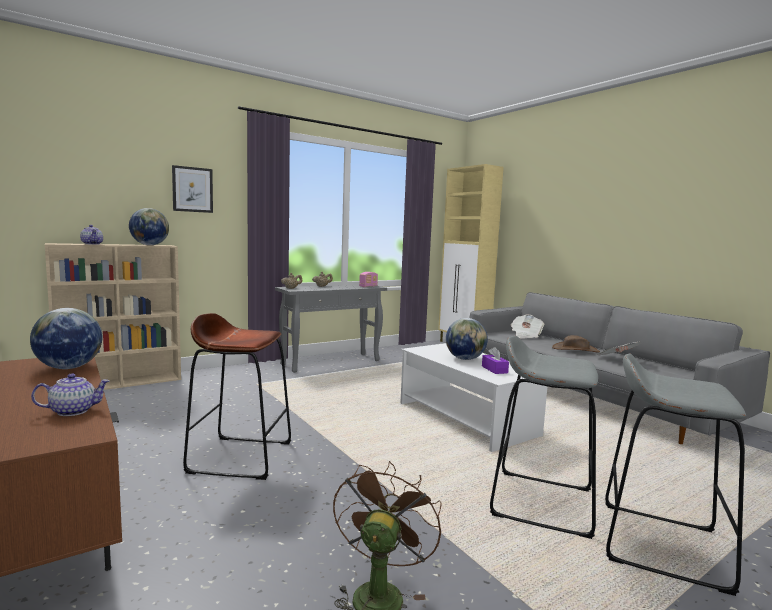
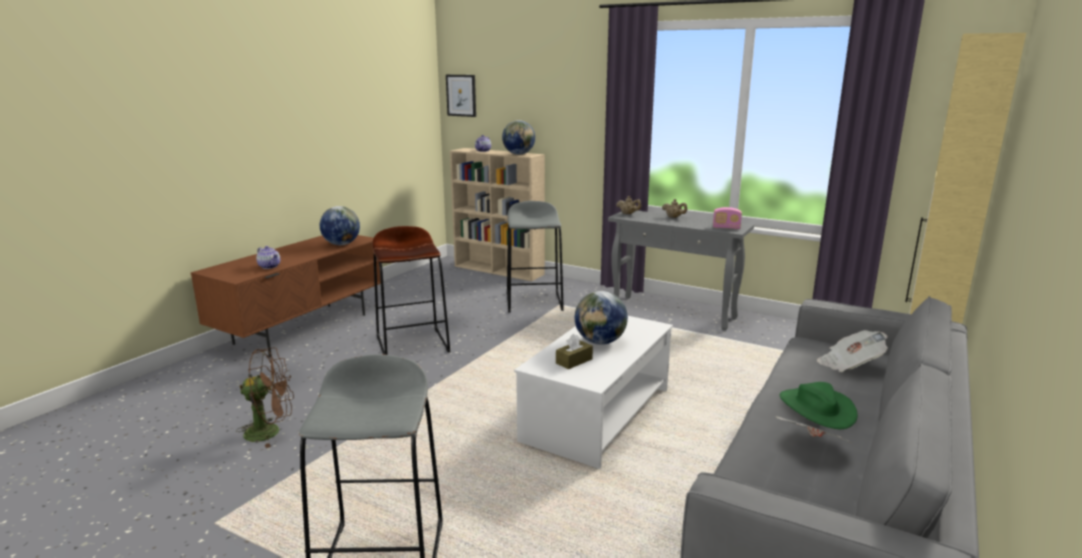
camera: 65 degrees right, 10 degrees up
picture [172,165,213,213] -> picture moved to [446,75,476,117]
purple tissue box [482,347,509,374] -> brown tissue box [556,334,593,369]
grey stool [490,336,598,539] -> grey stool moved to [507,201,564,312]
brown hat [552,335,600,353] -> green hat [780,382,858,429]

